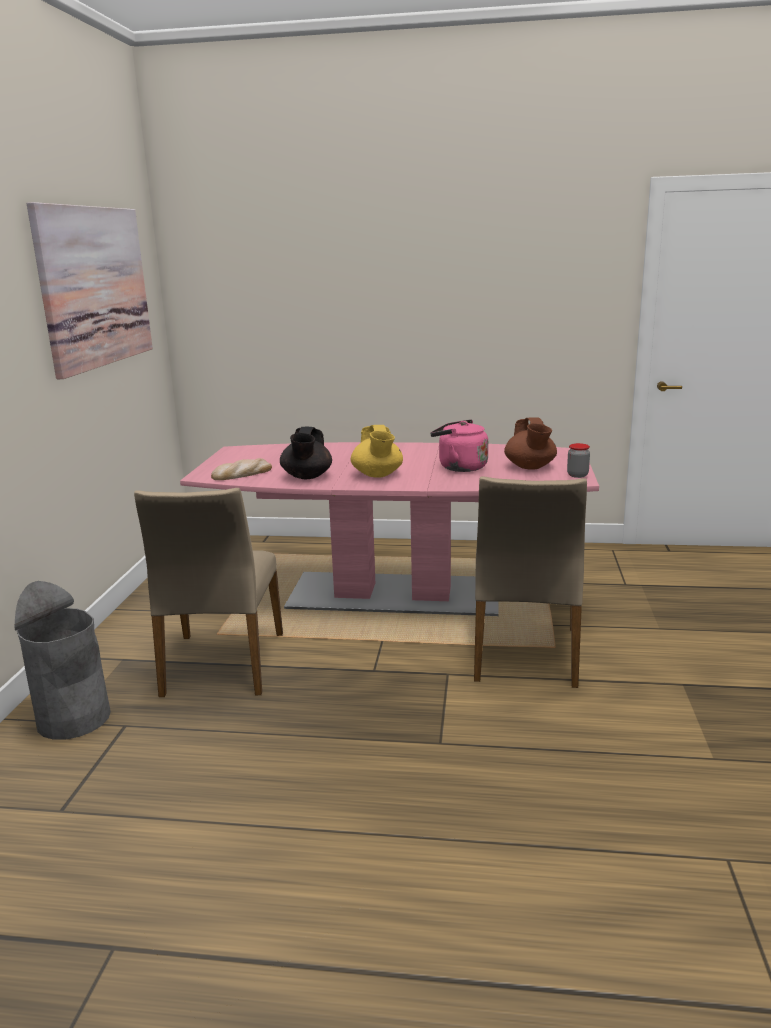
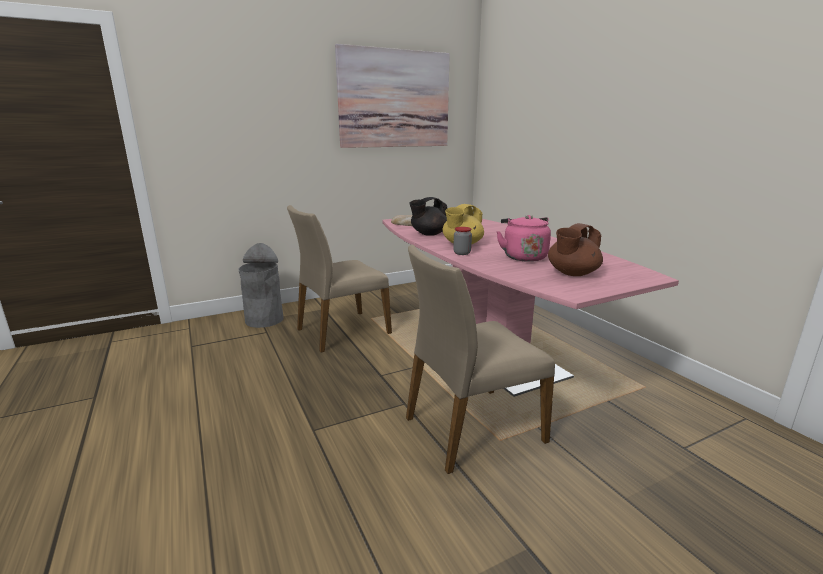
camera: 55 degrees right, 0 degrees up
jar [567,443,590,478] -> jar moved to [453,227,472,255]

